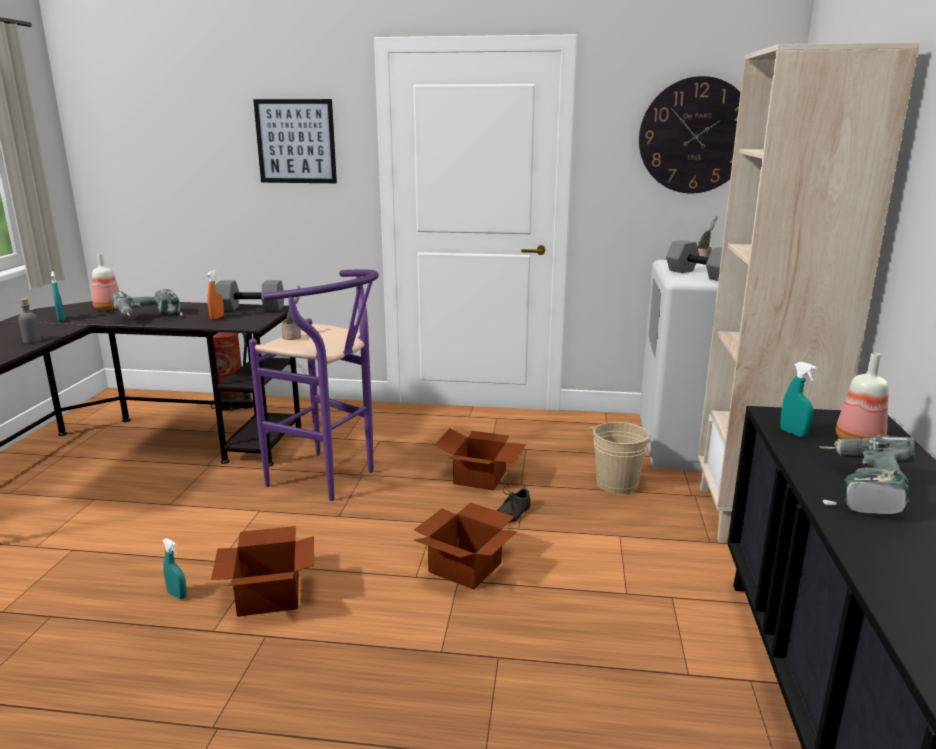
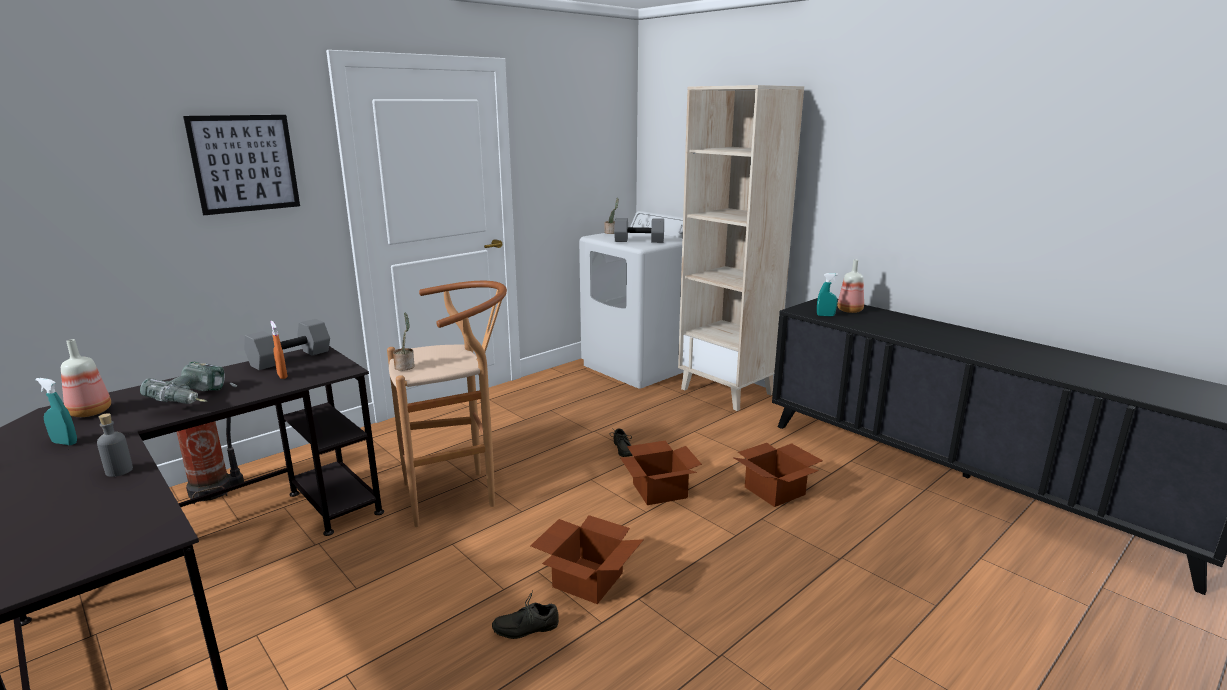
camera: 50 degrees left, 0 degrees up
turquoise spray bottle [163,538,187,599] -> grey shoe [492,591,559,639]
purple stool [249,269,379,501] -> brown stool [387,281,507,527]
cardboard box [435,428,526,491] -> cardboard box moved to [734,443,823,507]
beige bucket [589,422,654,494] -> none
wall clock [639,76,740,193] -> none
power drill [819,435,915,514] -> none

